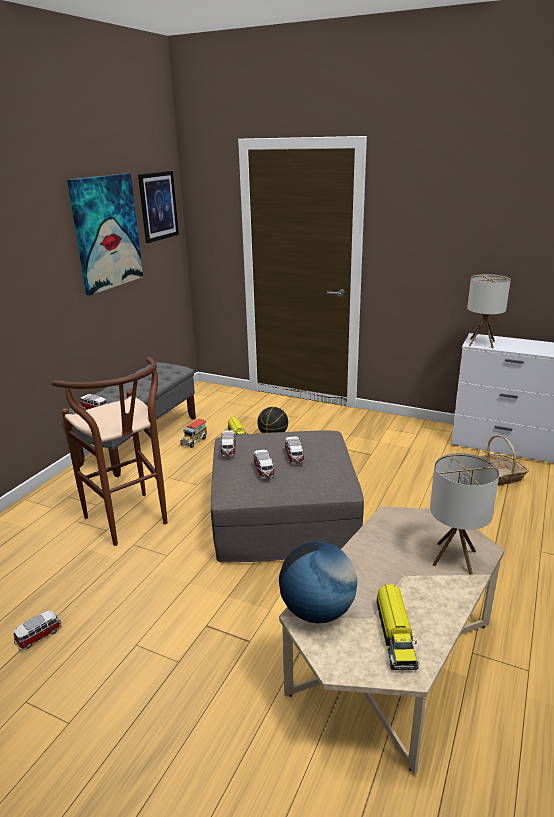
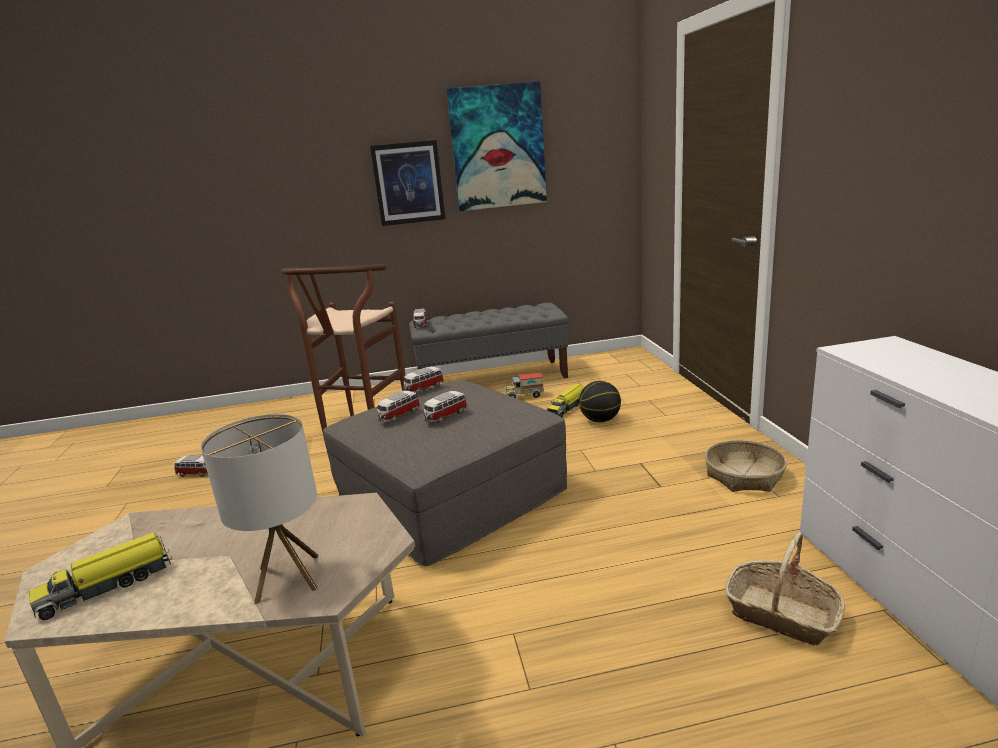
camera: 55 degrees right, 5 degrees down
picture [138,171,179,243] -> picture moved to [370,140,445,226]
globe [279,541,357,623] -> none
table lamp [467,274,511,348] -> none
none -> basket [705,440,787,492]

